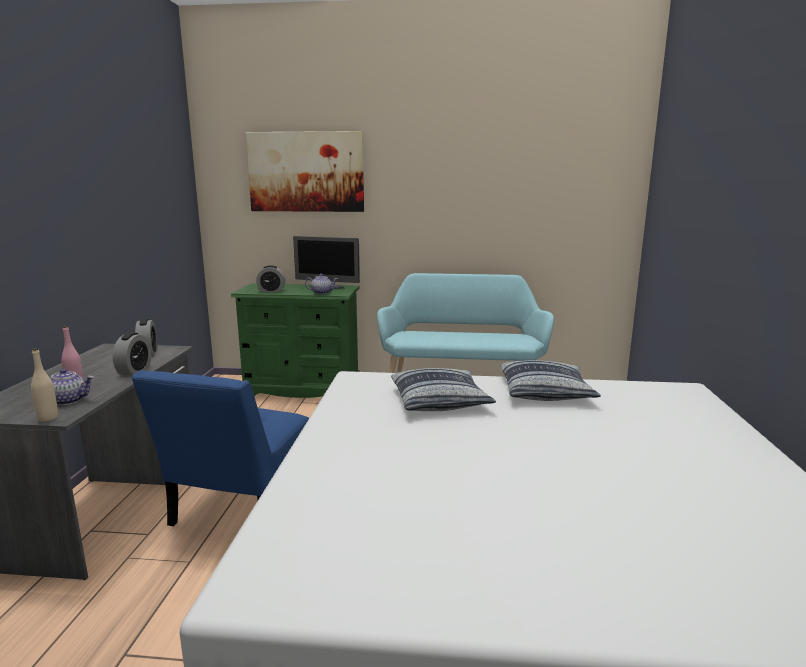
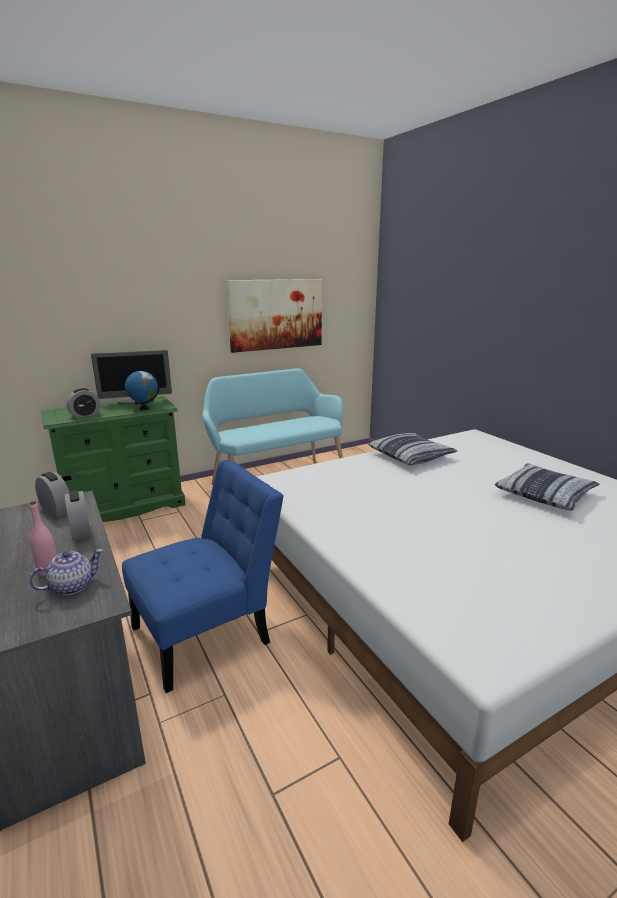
camera: 35 degrees left, 5 degrees up
beige bottle [31,348,58,422] -> none
blue chair [131,370,309,526] -> blue chair turned 105 degrees counterclockwise [122,460,284,693]
picture [246,131,364,212] -> picture moved to [227,279,322,353]
teapot [305,274,337,294] -> globe [125,369,160,410]
pillow [391,368,496,411] -> pillow moved to [495,463,600,511]

